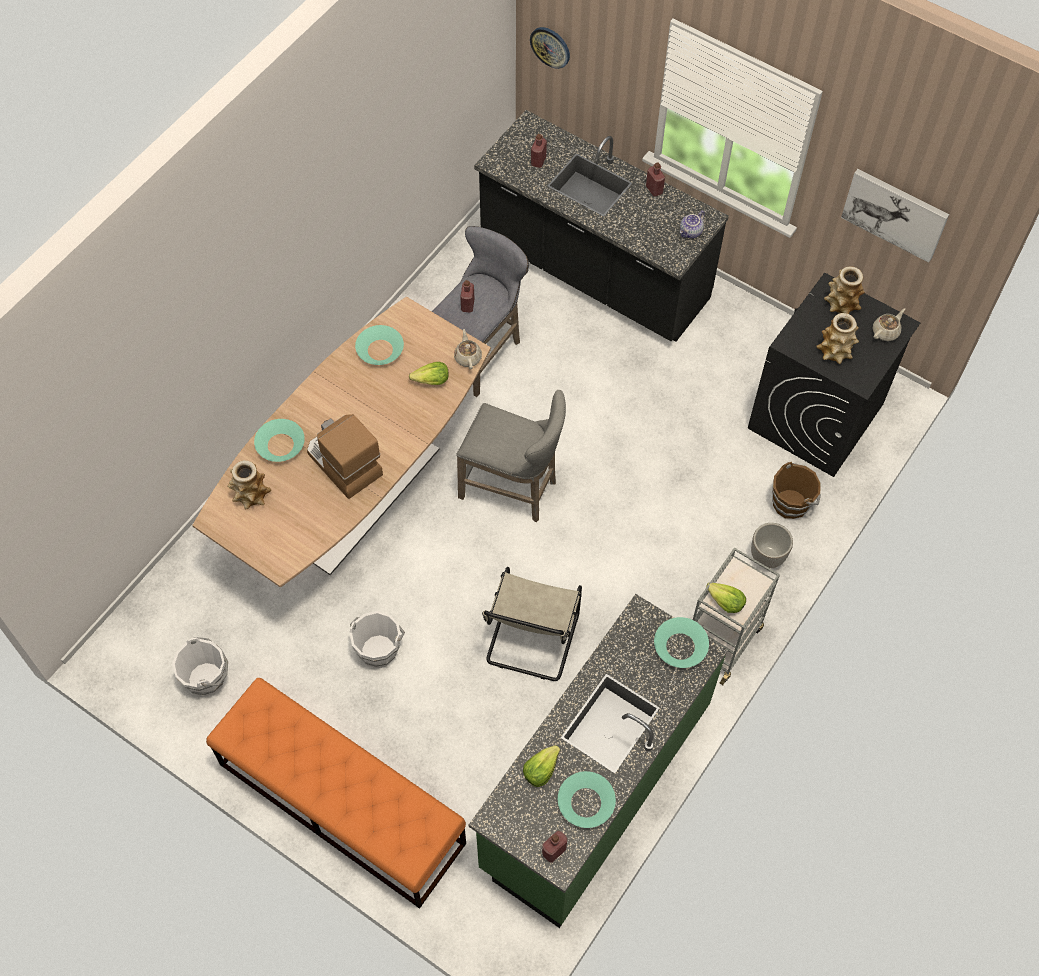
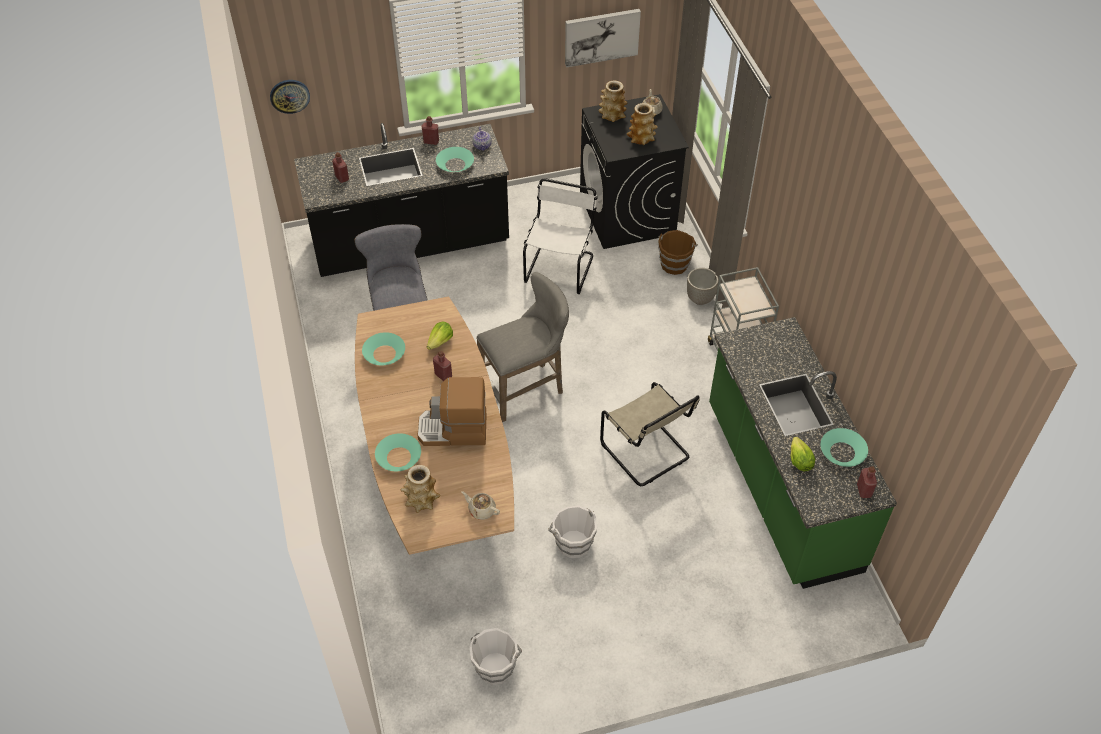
camera: 50 degrees left, 10 degrees down
orange bench [206,678,466,909] -> none
beige teapot [454,329,482,369] -> beige teapot moved to [461,491,500,520]
red bottle [460,280,474,312] -> red bottle moved to [433,351,452,381]
turquoise bowl [654,617,709,668] -> turquoise bowl moved to [436,147,474,172]
lettuce [706,582,746,613] -> none
none -> white chair [523,179,598,294]

